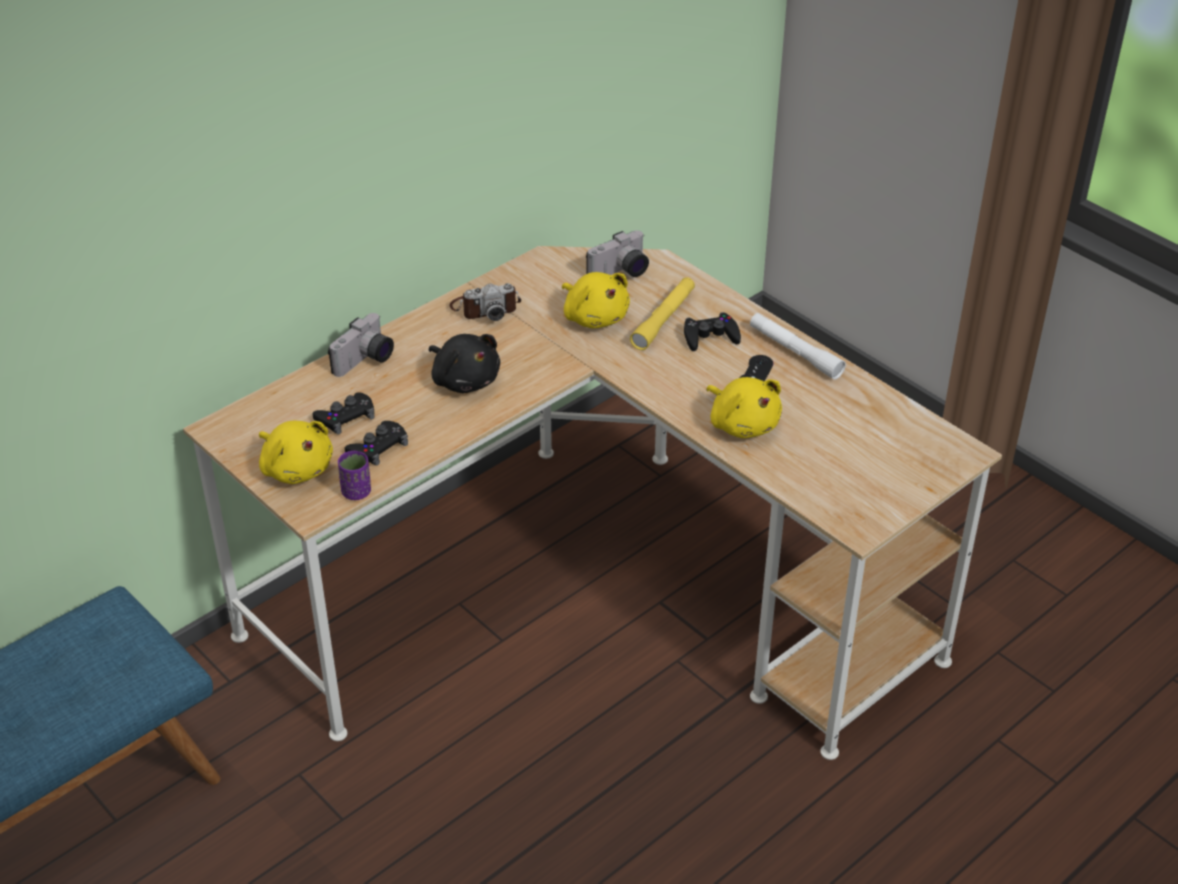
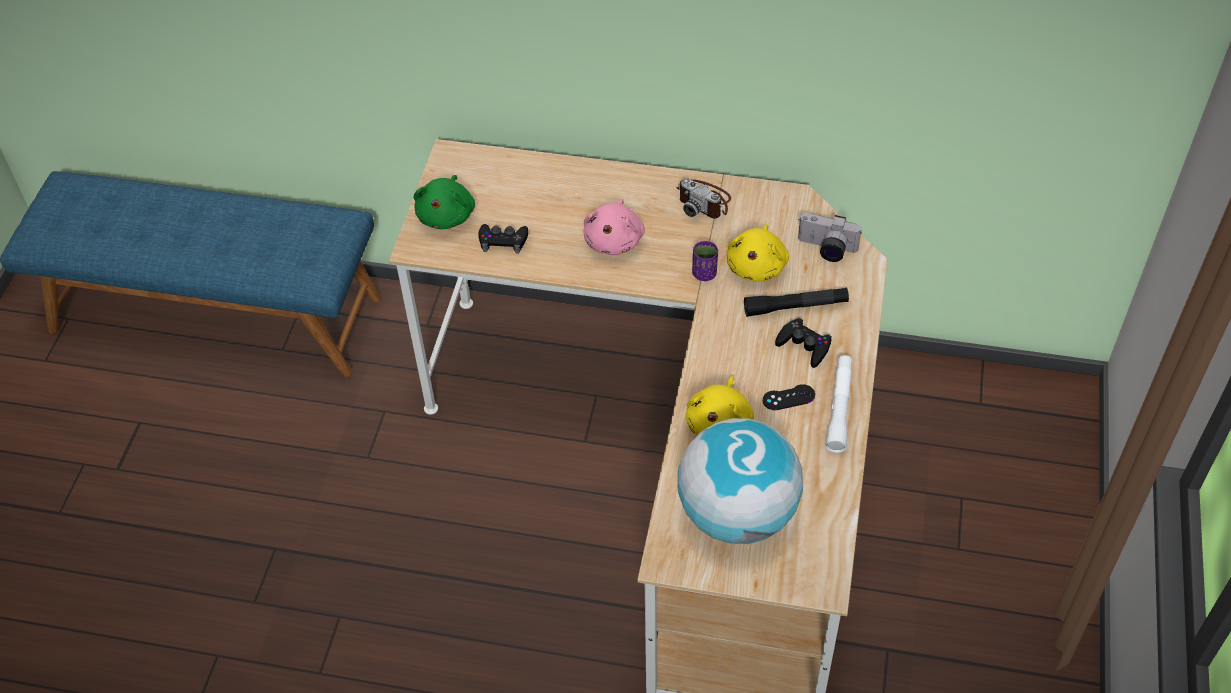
camera: 55 degrees right, 10 degrees up
yellow plush toy [259,420,333,484] -> green plush toy [414,175,475,229]
black game controller [312,392,375,435] -> none
camera [328,313,394,377] -> none
purple cup [338,451,371,500] -> purple cup moved to [692,241,718,281]
black plush toy [429,334,500,393] -> pink plush toy [583,199,645,255]
yellow flashlight [630,277,695,350] -> black flashlight [744,288,849,317]
none -> globe [678,418,803,544]

